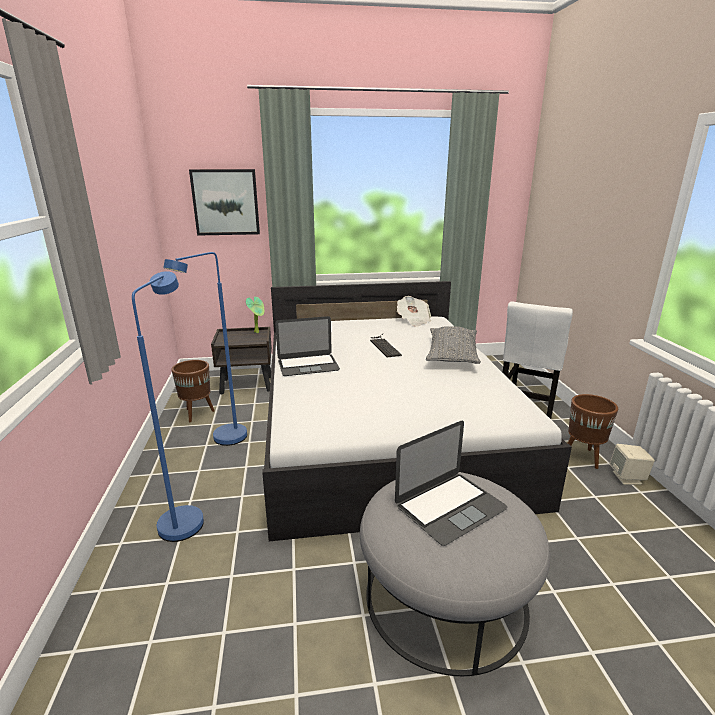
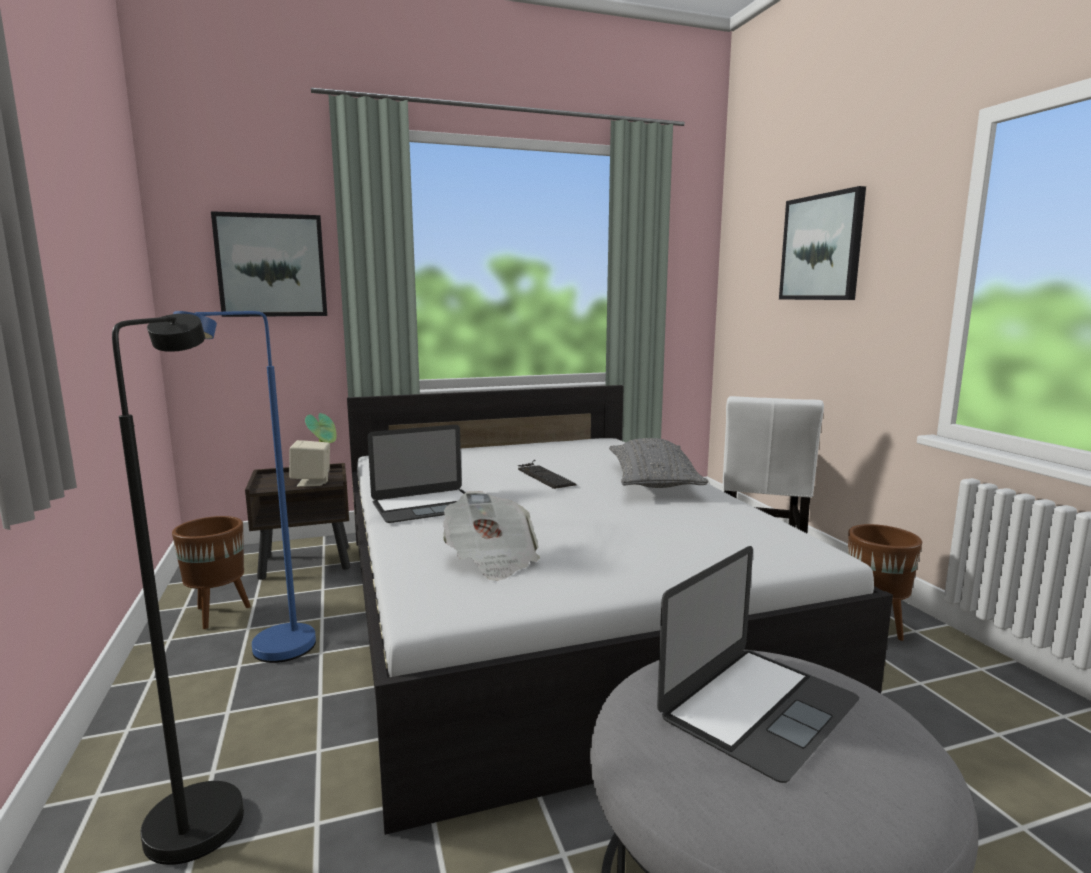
camera: 10 degrees left, 10 degrees down
blue floor lamp [132,271,204,542] -> black floor lamp [112,314,244,865]
newspaper [397,296,431,327] -> newspaper moved to [443,491,540,581]
beige speaker [610,444,655,485] -> beige speaker moved to [289,440,330,487]
none -> picture [779,186,866,300]

